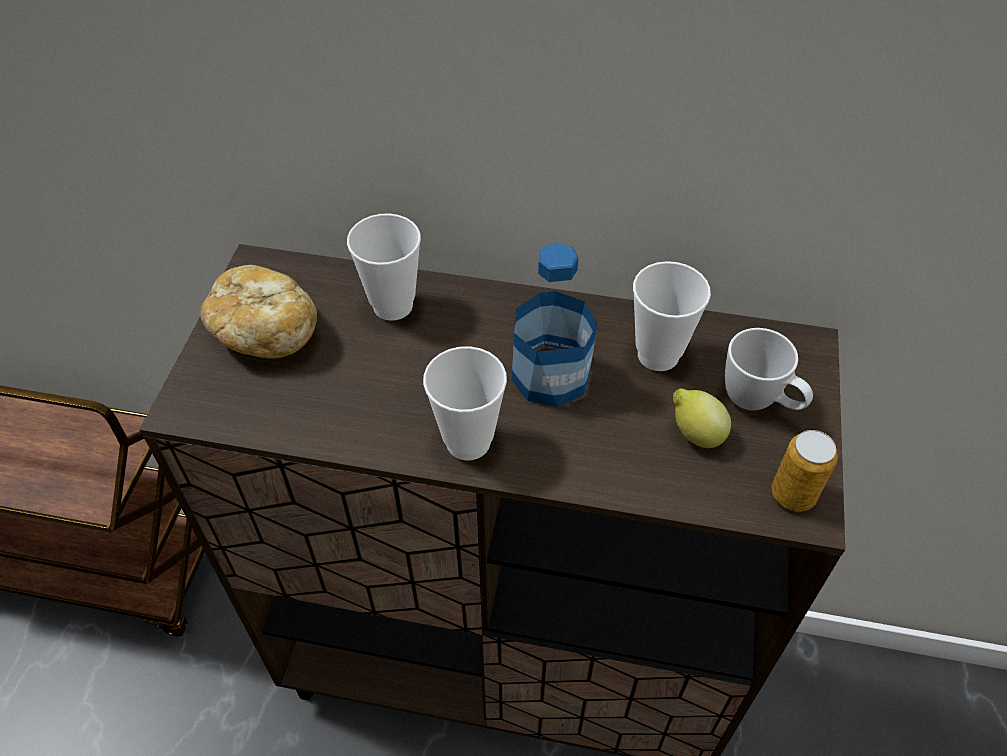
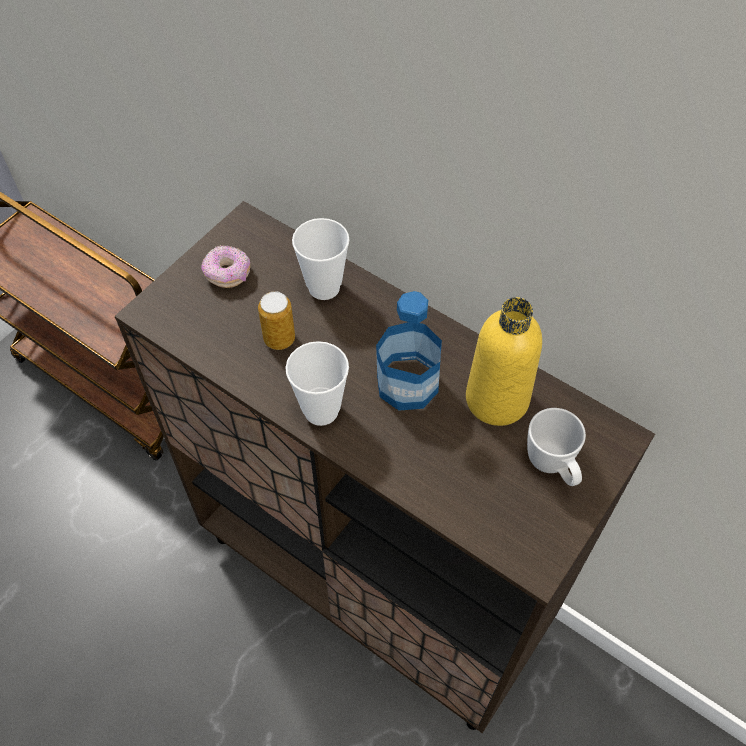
camera: 25 degrees right, 5 degrees up
bread [200,265,317,359] -> donut [201,245,250,288]
cup [633,261,711,371] -> yellow bottle [466,297,542,426]
lemon [673,388,731,448] -> none
can [772,430,838,512] -> can moved to [258,291,295,350]

